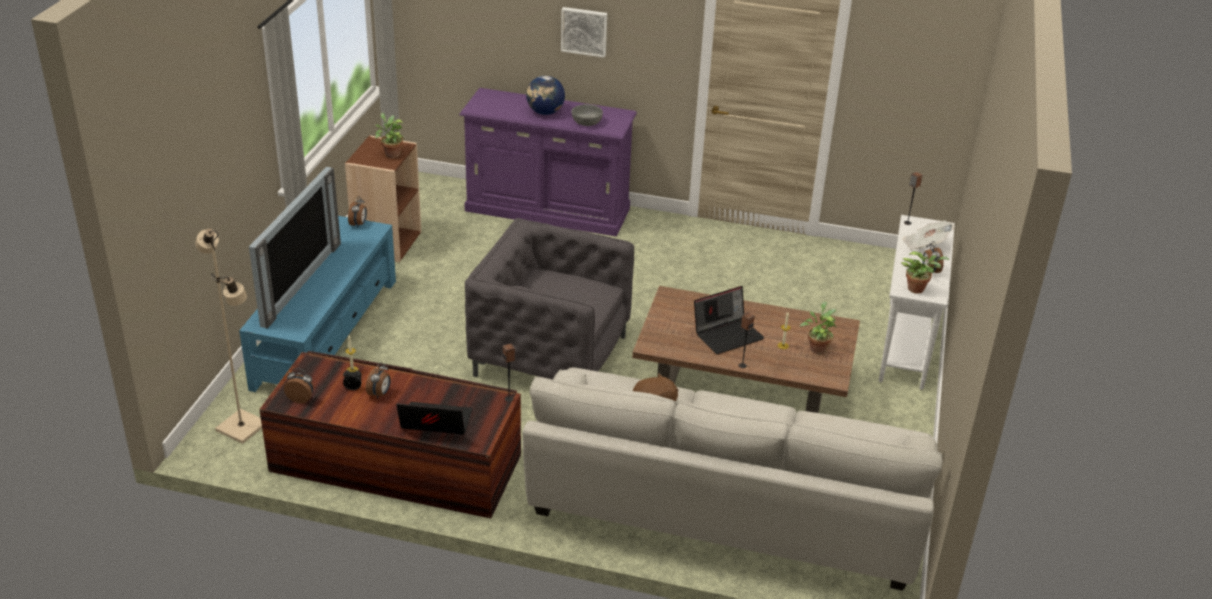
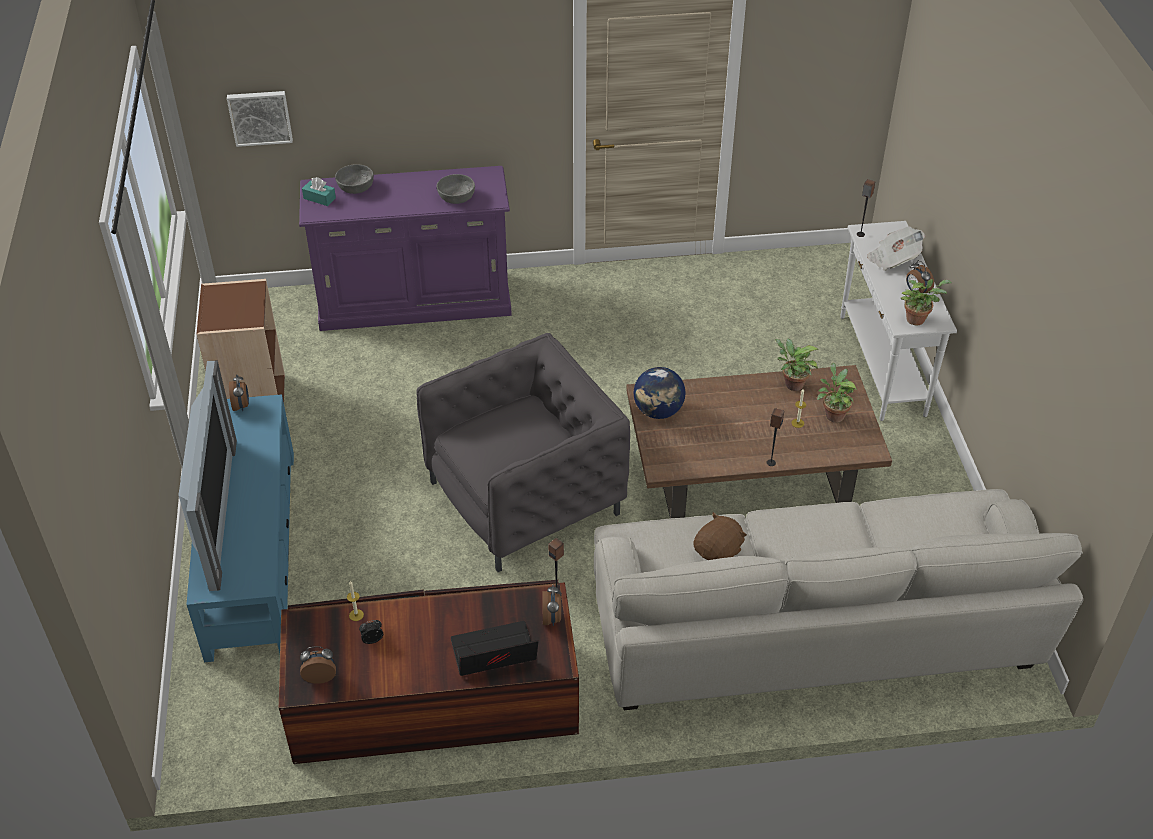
camera: 20 degrees left, 10 degrees up
beige floor lamp [195,228,262,444] -> none
alarm clock [366,363,391,399] -> alarm clock moved to [542,585,561,626]
potted plant [375,113,404,158] -> potted plant moved to [775,338,819,391]
grey armchair [465,218,634,380] -> grey armchair turned 150 degrees clockwise [416,333,630,572]
globe [526,76,565,115] -> globe moved to [634,367,686,419]
picture [561,7,607,57] -> picture moved to [227,91,293,147]
laptop [694,286,764,354] -> none
none -> turquoise tissue box [302,177,336,206]
none -> grey bowl [335,164,374,194]

